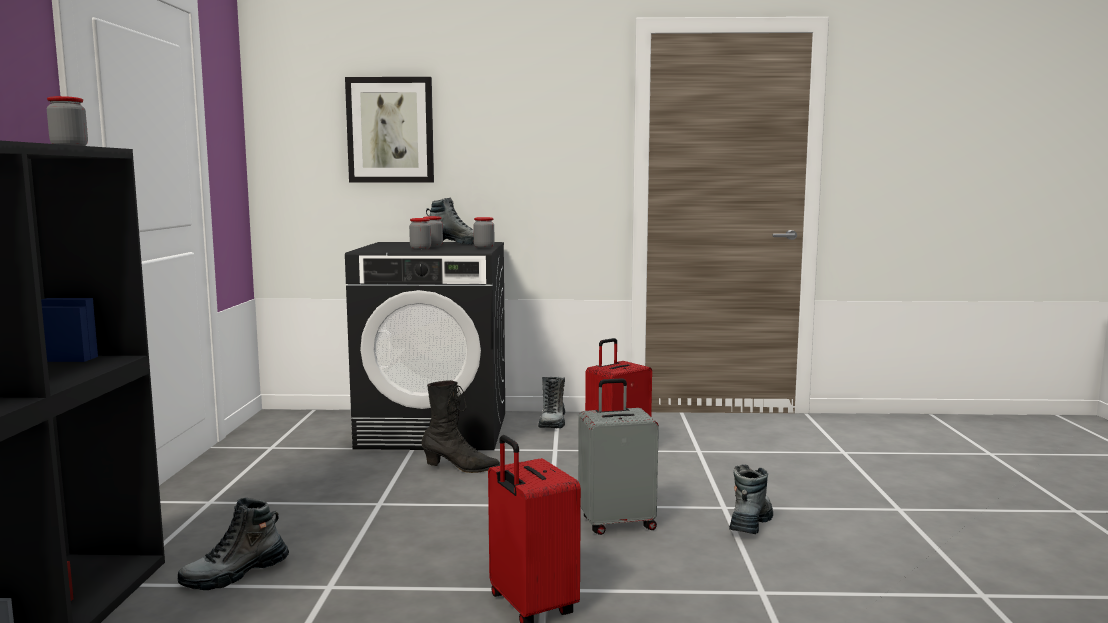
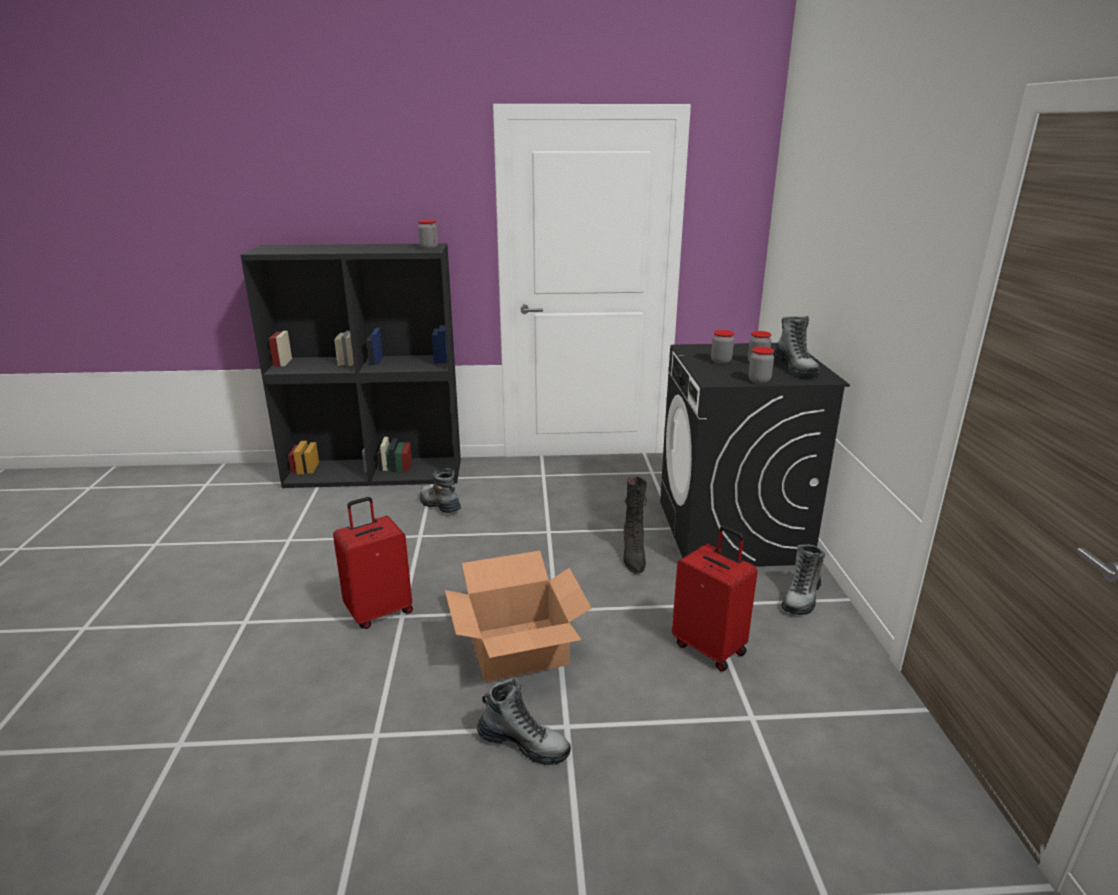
camera: 85 degrees right, 15 degrees up
picture [345,77,434,183] -> none
boot [538,377,566,428] -> boot turned 60 degrees counterclockwise [781,544,825,615]
grey suitcase [578,378,659,535] -> cardboard box [445,551,591,682]

